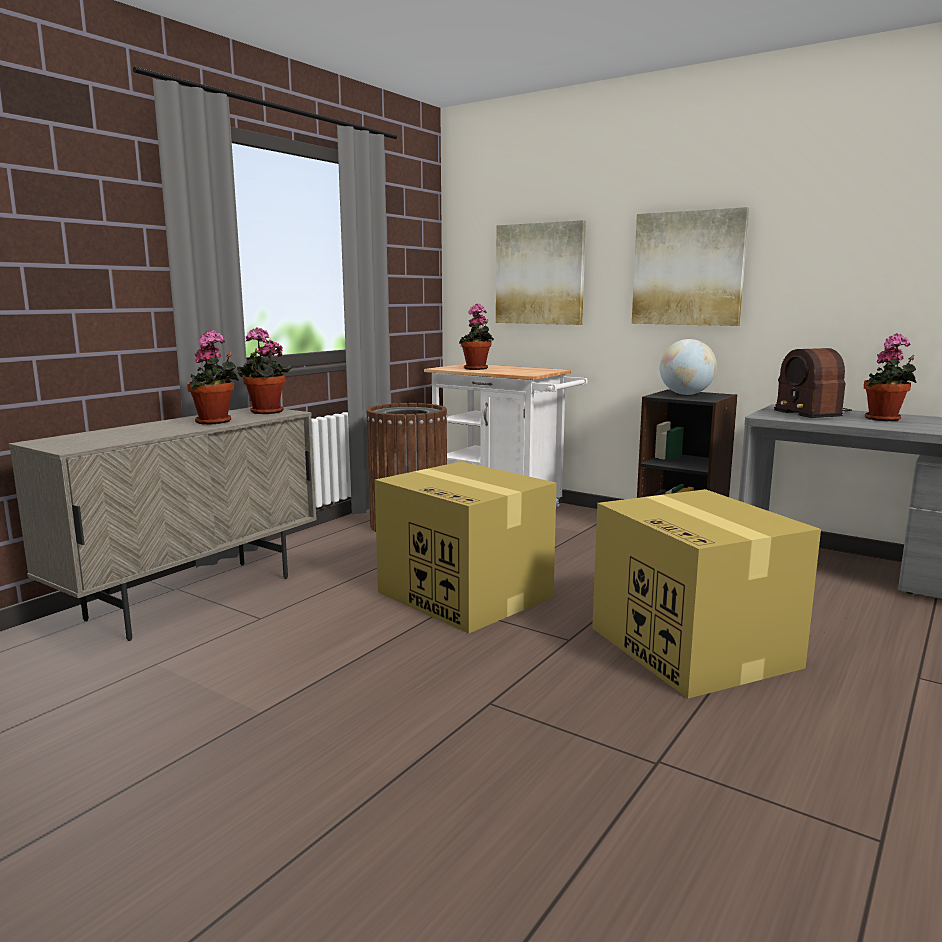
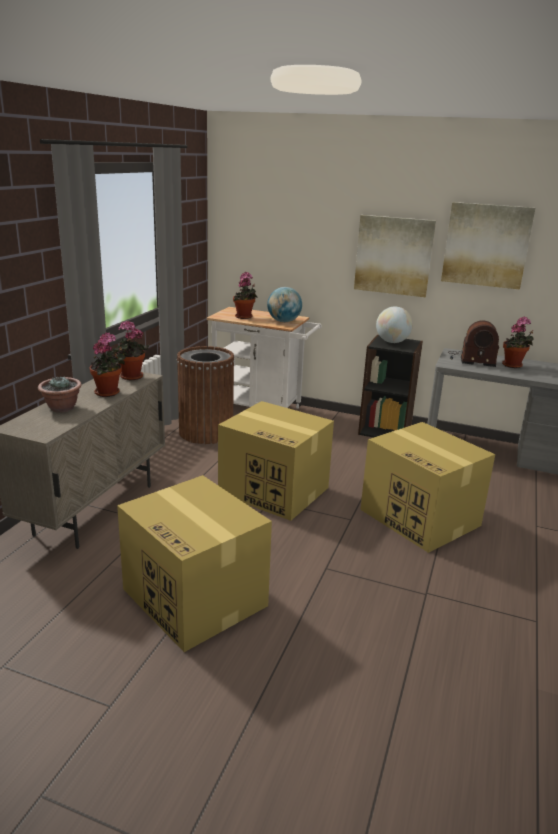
camera: 15 degrees left, 10 degrees up
picture [496,220,586,325] -> picture moved to [441,202,535,290]
radio [774,348,852,418] -> radio turned 45 degrees counterclockwise [448,320,499,367]
none -> potted plant [38,377,82,412]
none -> cardboard box [117,475,272,652]
none -> globe [267,287,302,322]

